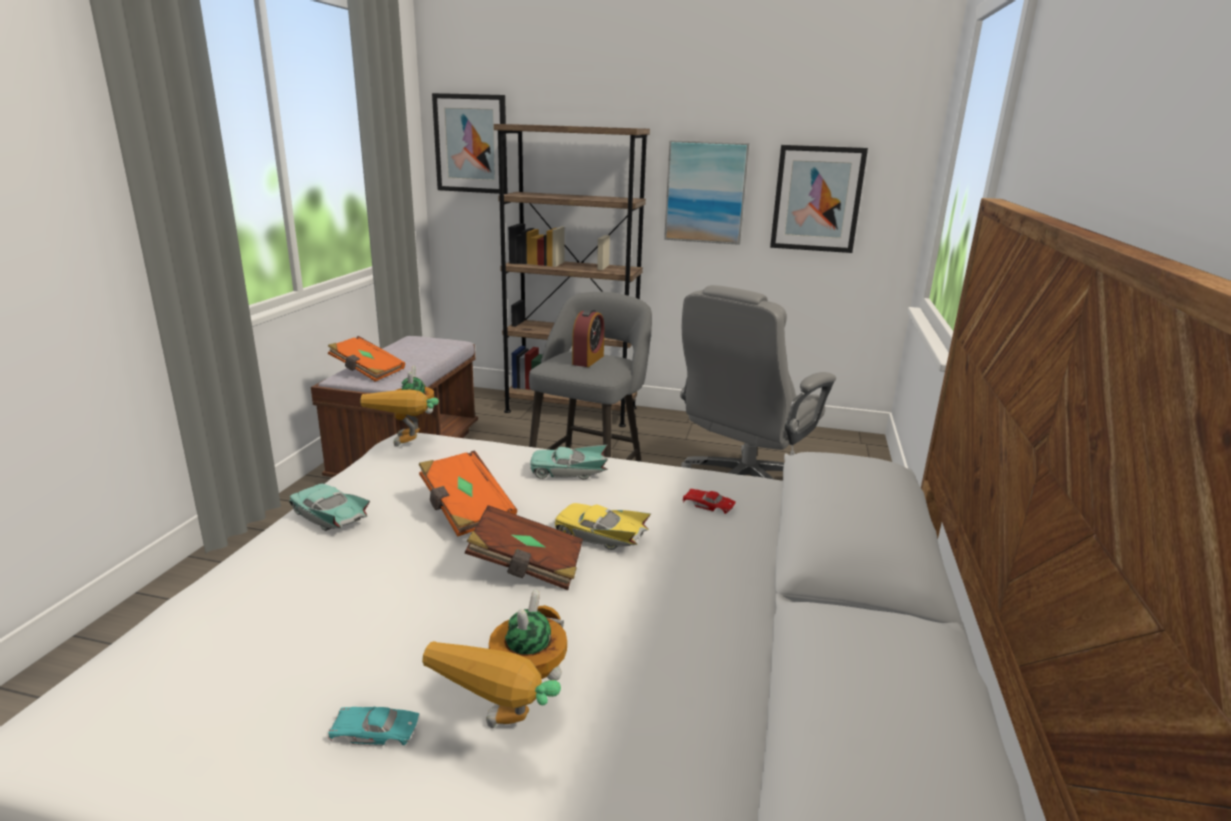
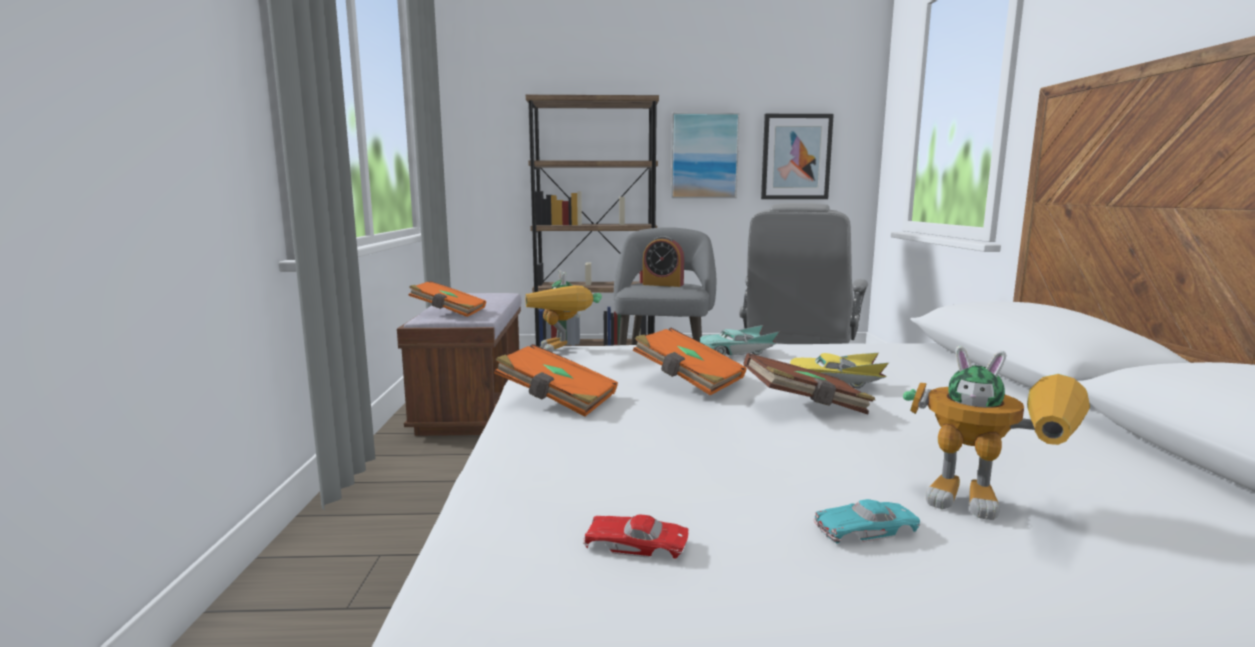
camera: 15 degrees left, 10 degrees down
turquoise toy car [289,484,370,531] -> orange book [494,344,618,417]
toy robot [422,590,567,728] -> toy robot turned 60 degrees counterclockwise [903,346,1090,520]
picture [432,93,508,194] -> none
alarm clock [572,309,604,367] -> alarm clock turned 105 degrees clockwise [643,236,684,287]
red toy car [682,489,736,514] -> red toy car moved to [583,515,688,559]

